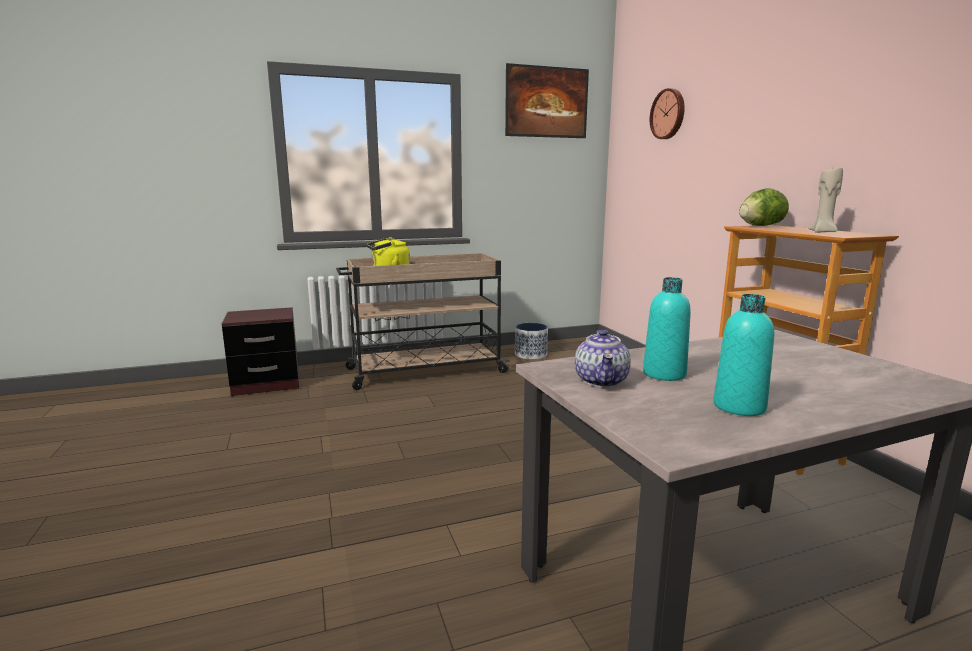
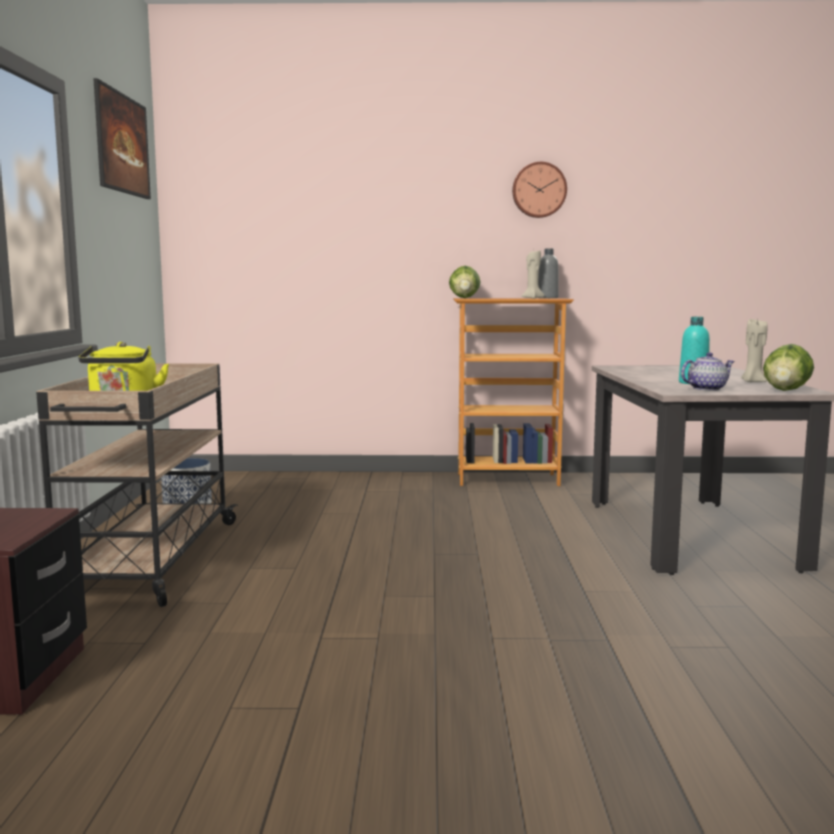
camera: 70 degrees left, 5 degrees down
teapot [575,330,631,387] -> teapot turned 45 degrees counterclockwise [681,352,735,391]
wall clock [650,88,685,139] -> wall clock moved to [512,162,567,218]
turquoise bottle [713,294,774,416] -> beige candle [741,319,767,382]
none -> grey bottle [538,248,559,298]
none -> lettuce [763,344,814,391]

